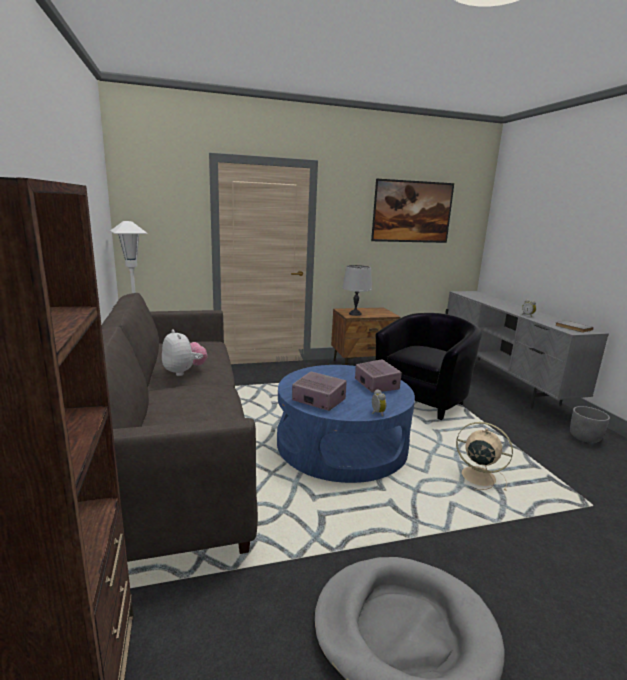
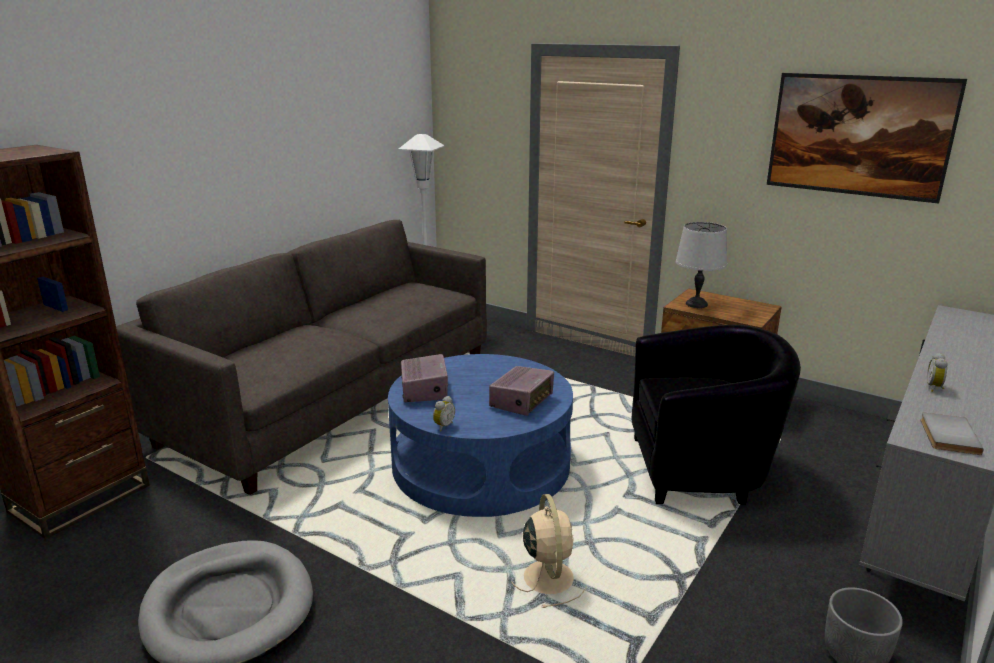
camera: 50 degrees right, 5 degrees up
plush toy [162,329,207,376] -> none

